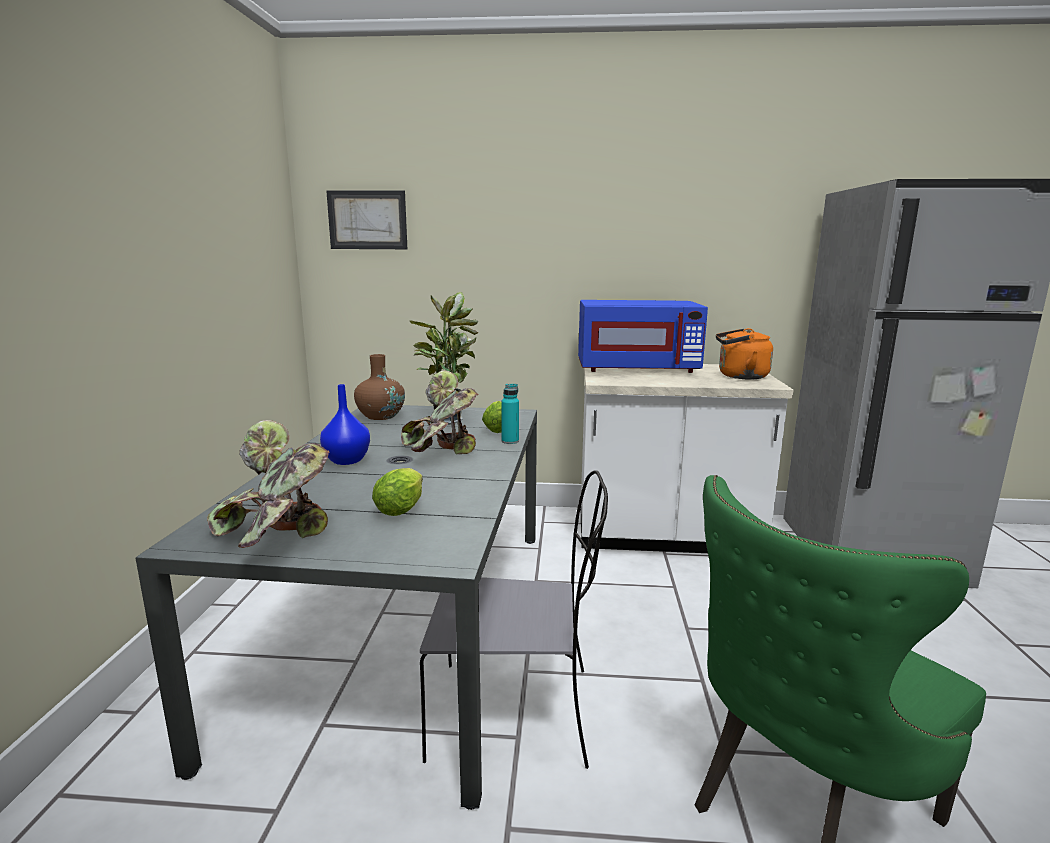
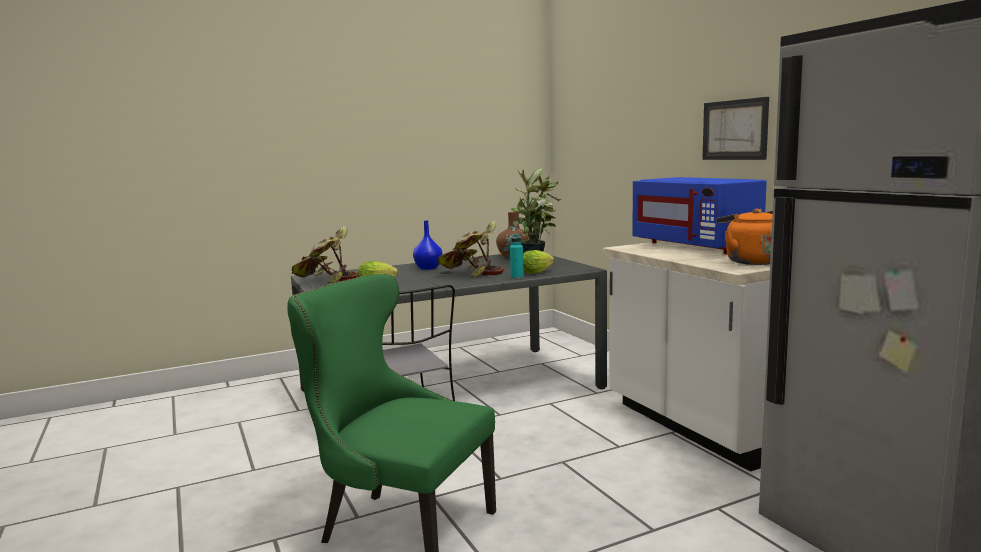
camera: 60 degrees right, 5 degrees down
picture [326,191,407,249] -> picture moved to [702,97,769,160]

